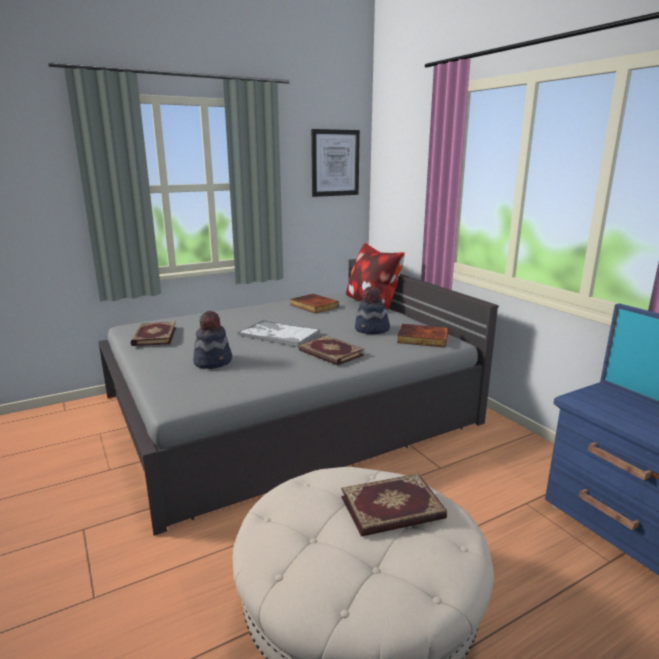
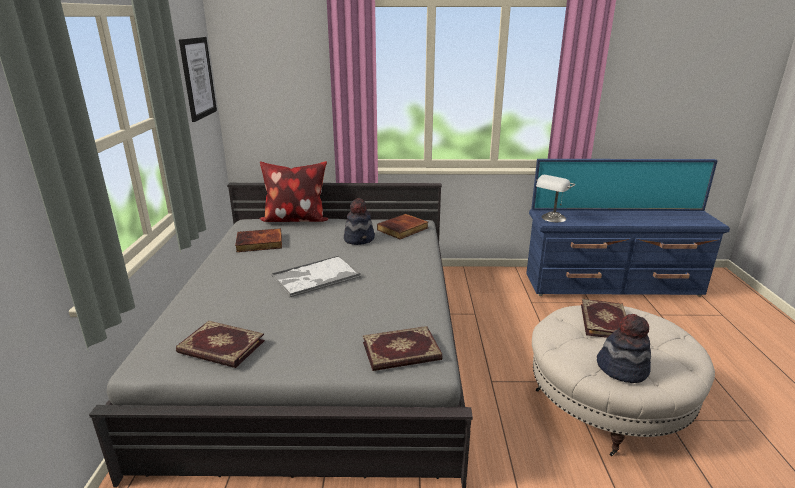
camera: 60 degrees left, 5 degrees up
hat [193,311,232,369] -> hat moved to [597,314,651,383]
book [299,336,364,366] -> book moved to [363,326,442,371]
none -> white table lamp [536,175,575,222]

